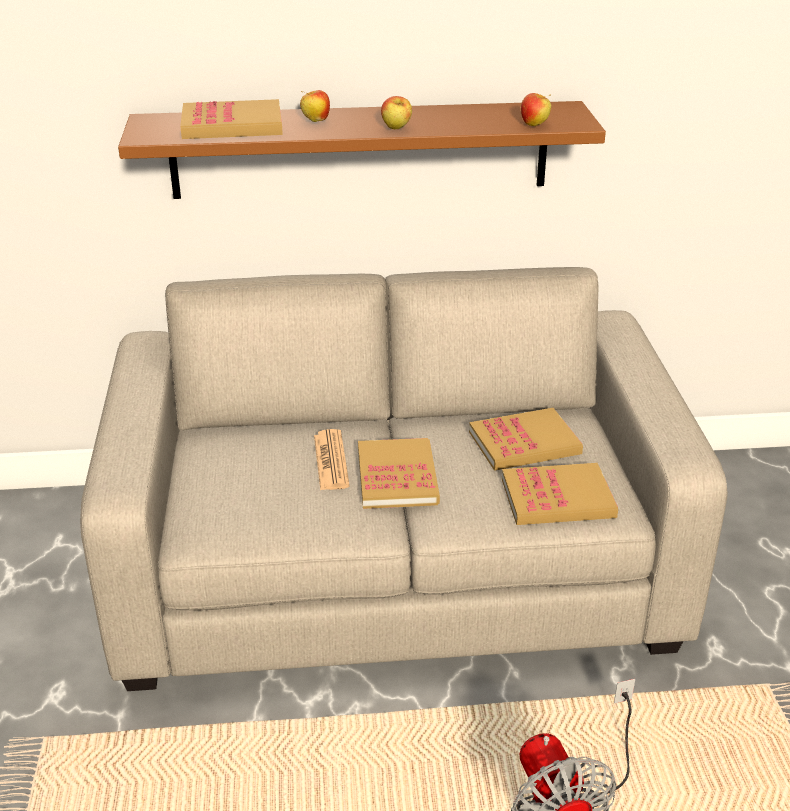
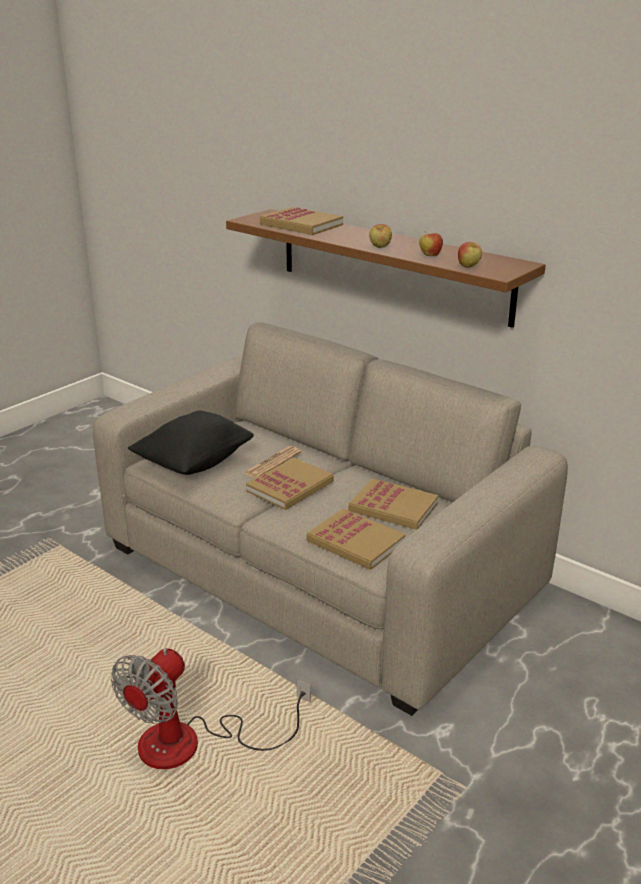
camera: 45 degrees right, 5 degrees down
apple [300,90,330,122] -> apple moved to [419,233,443,256]
none -> black pillow [128,410,254,475]

